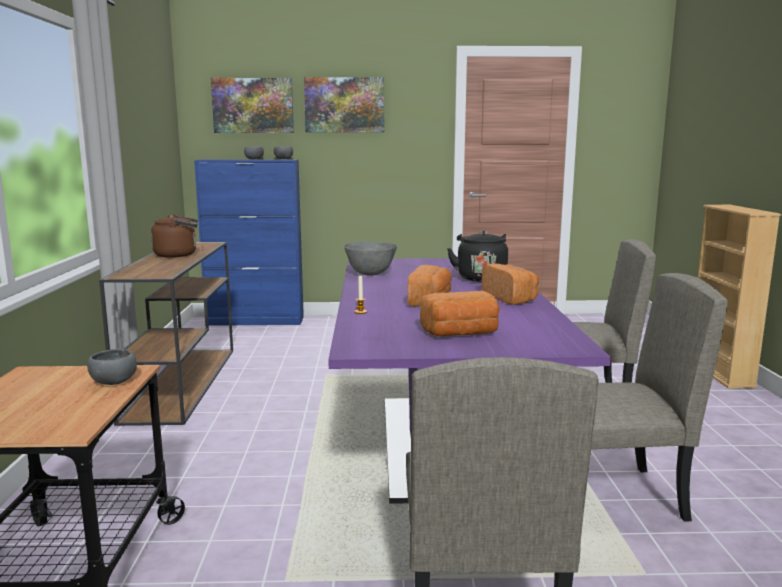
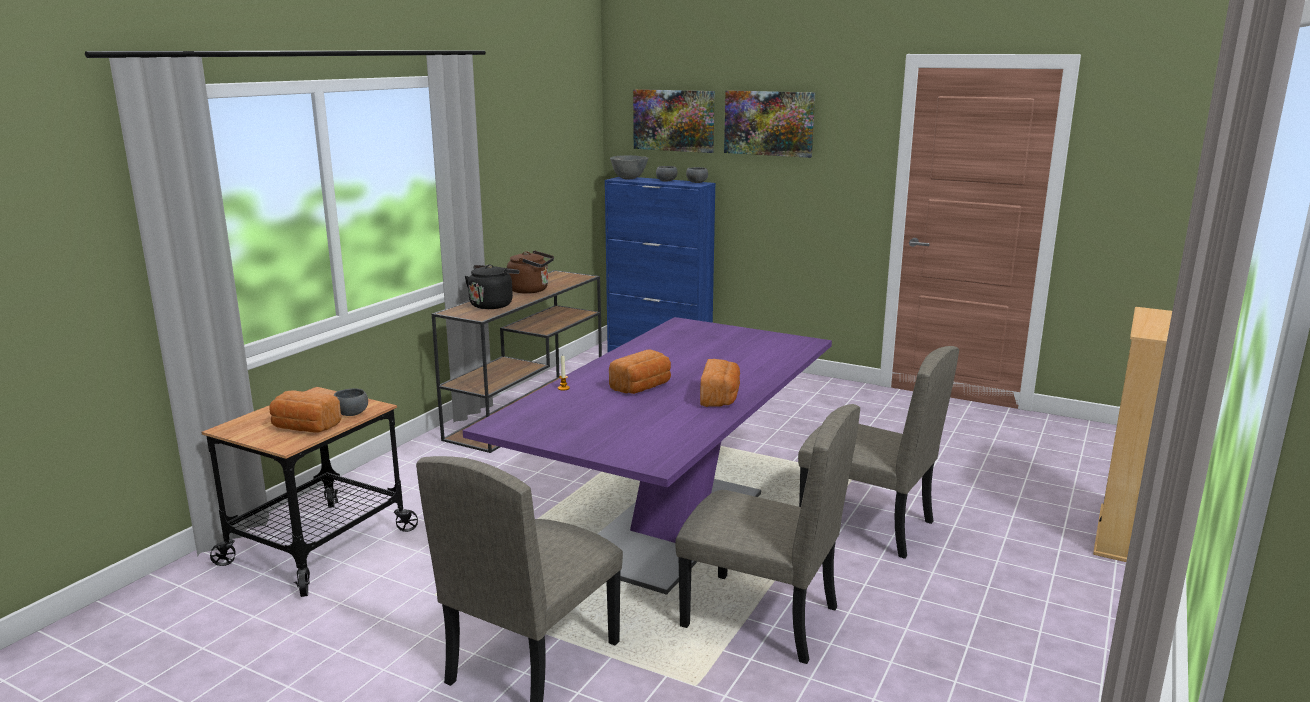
camera: 30 degrees right, 5 degrees up
grey bowl [344,242,397,276] -> grey bowl moved to [610,155,648,180]
bread [420,291,500,337] -> bread moved to [269,390,342,433]
black kettle [447,231,508,282] -> black kettle moved to [465,264,519,309]

